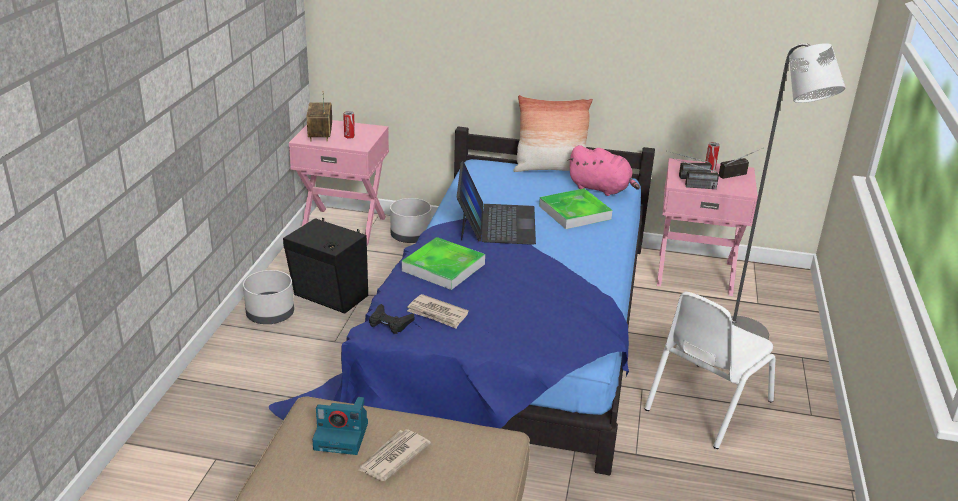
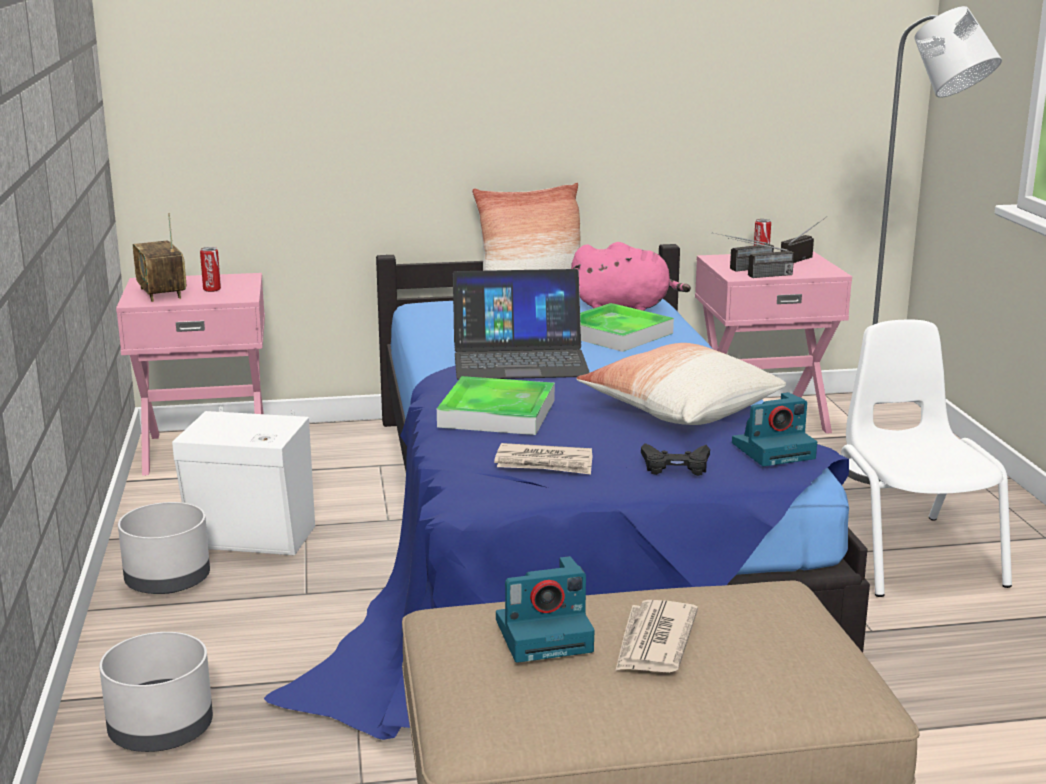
camera: 20 degrees left, 10 degrees down
black speaker [283,218,368,314] -> white speaker [172,407,315,555]
black game controller [369,304,414,334] -> black game controller moved to [641,443,710,476]
grey planter [390,198,432,243] -> grey planter moved to [99,632,213,752]
laptop [457,162,536,245] -> laptop turned 105 degrees clockwise [453,269,590,380]
white chair [644,292,775,449] -> white chair turned 150 degrees clockwise [840,319,1012,597]
none -> pillow [576,343,786,425]
none -> camera [732,392,817,466]

